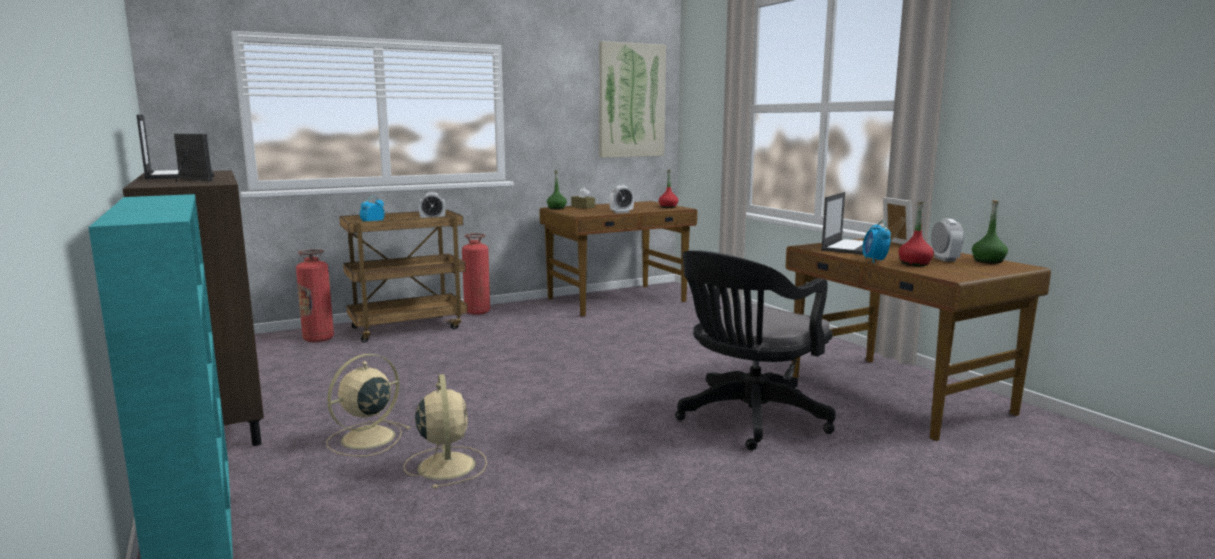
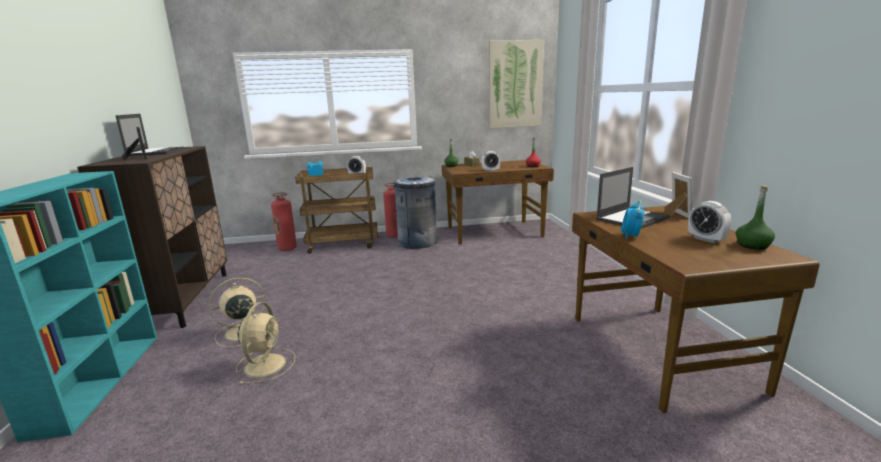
camera: 20 degrees right, 5 degrees up
black office chair [675,250,836,451] -> none
red bottle [898,202,934,266] -> none
alarm clock [931,219,964,262] -> alarm clock turned 135 degrees clockwise [688,201,731,243]
none -> grey trash can [394,176,438,249]

